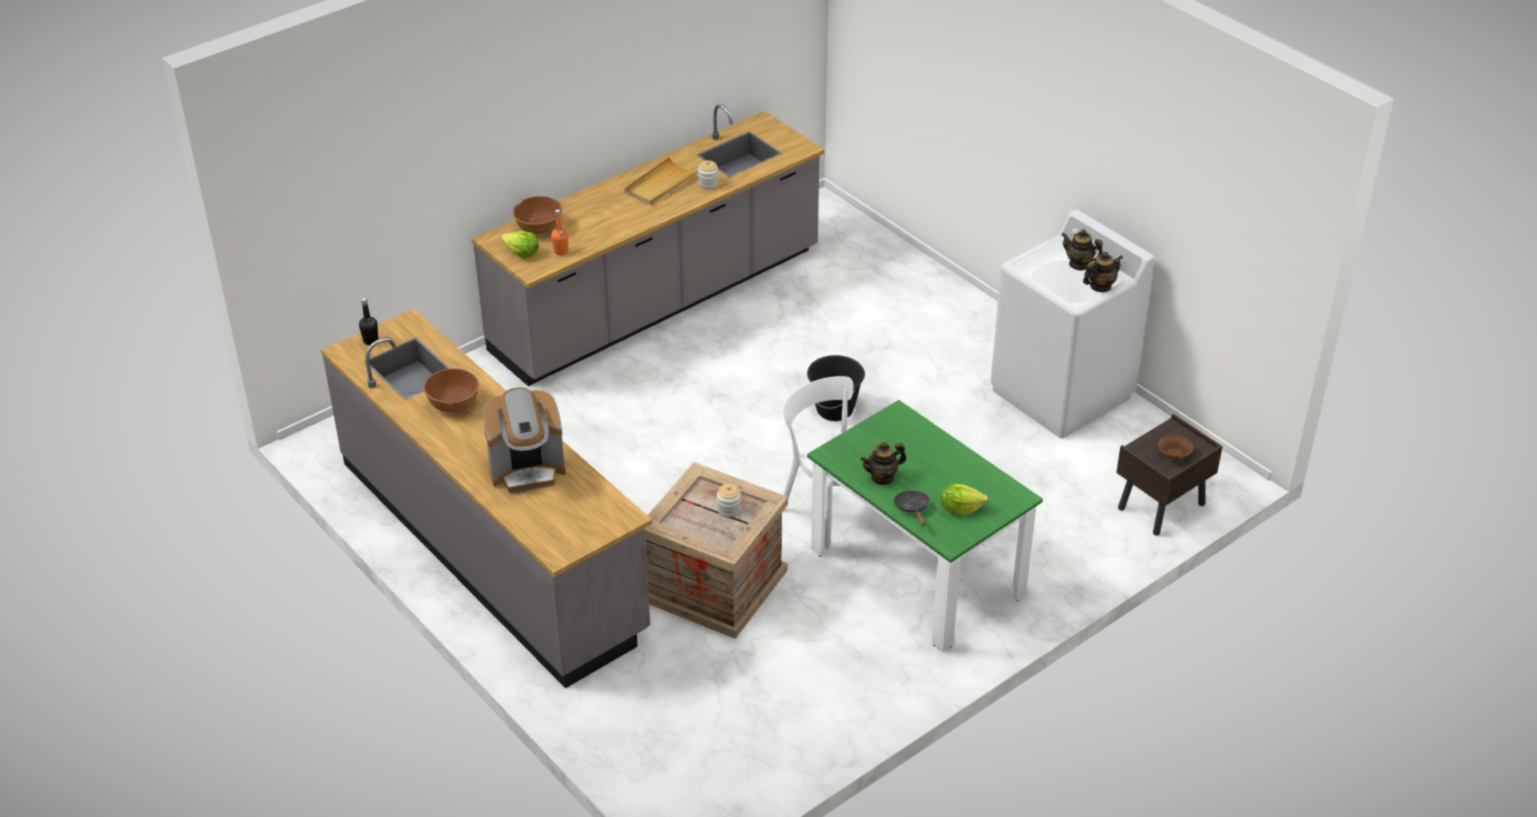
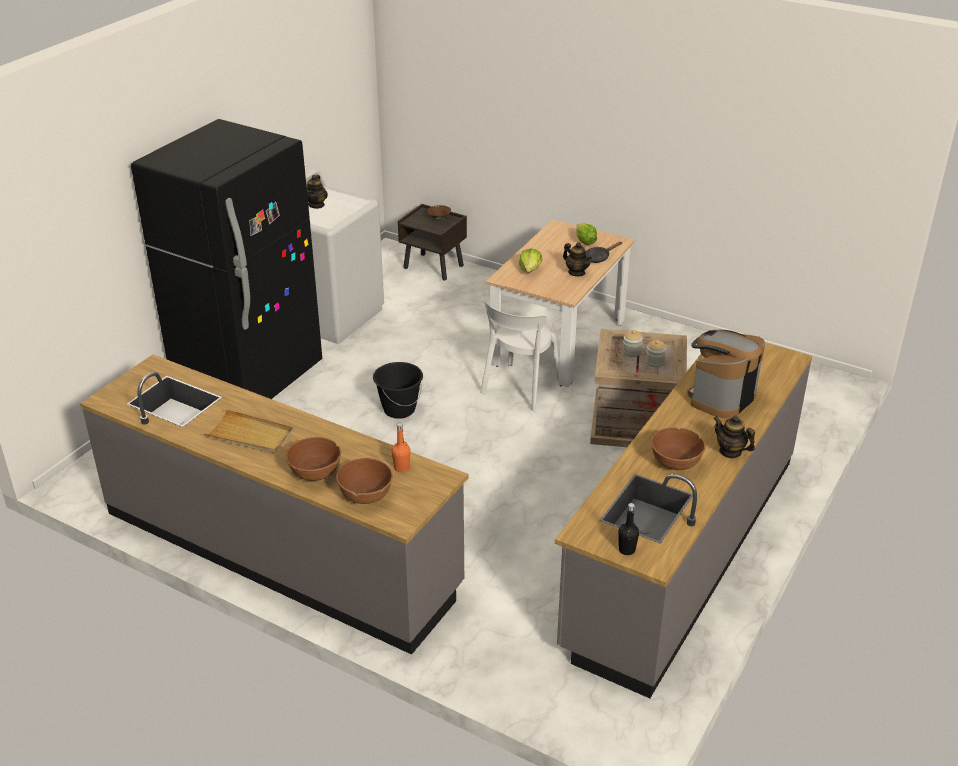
camera: 110 degrees left, 5 degrees down
coffee machine [483,388,566,493] -> coffee machine turned 105 degrees counterclockwise [687,330,765,418]
lettuce [501,231,539,258] -> lettuce moved to [519,248,542,272]
jar [698,160,719,190] -> jar moved to [646,340,666,367]
green dining table [807,400,1043,651] -> beige dining table [486,219,635,387]
teapot [1083,252,1123,292] -> teapot moved to [713,416,755,458]
none -> black fridge [131,119,322,399]
none -> brown bowl [286,437,341,481]

